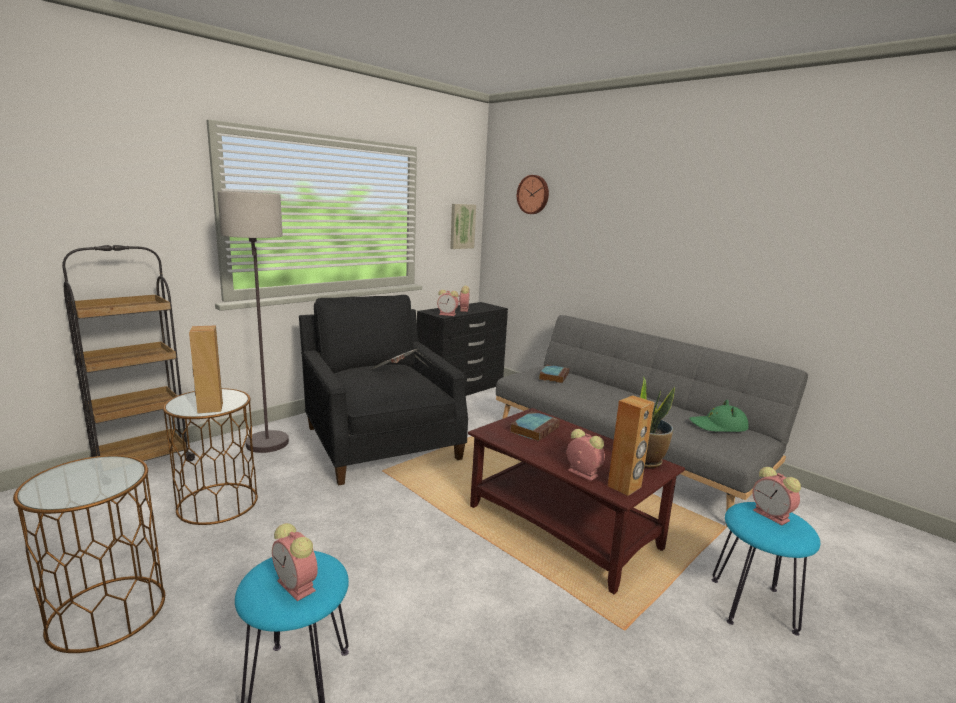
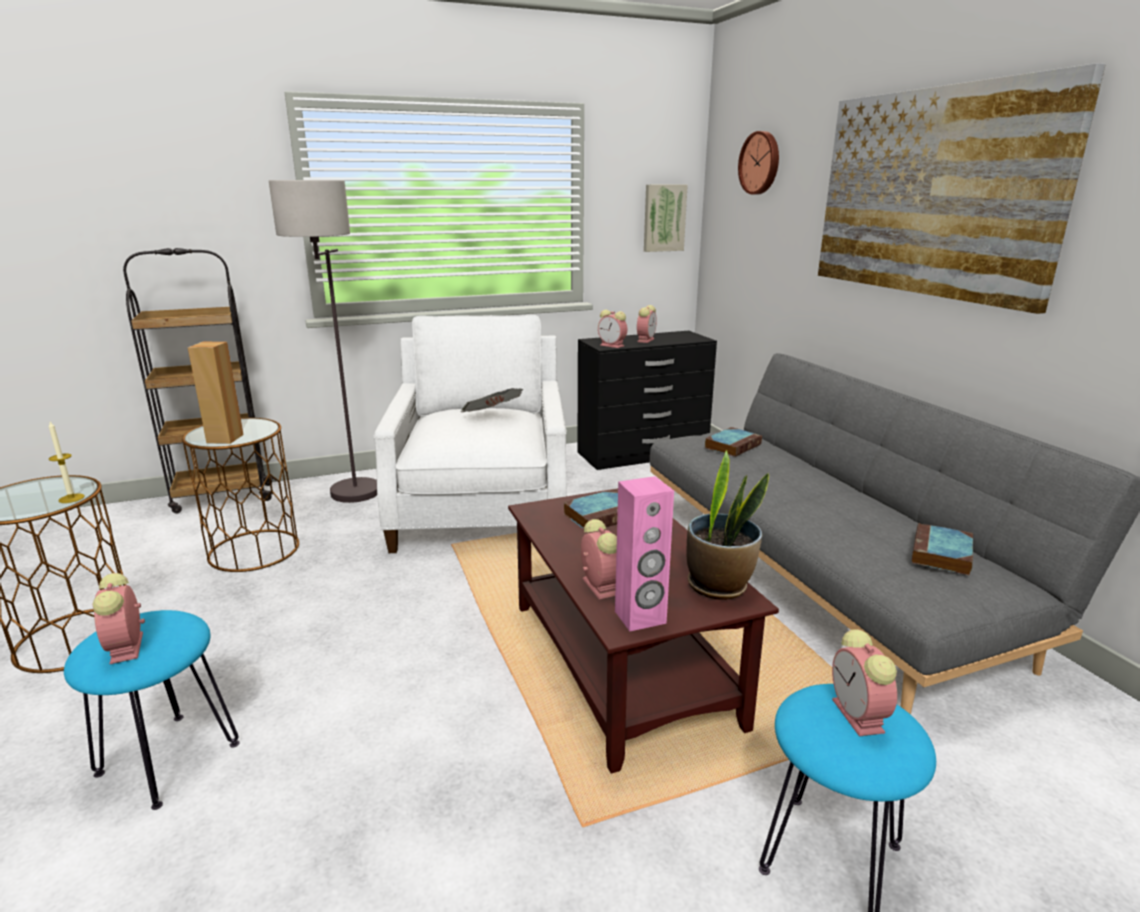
camera: 25 degrees right, 5 degrees up
black armchair [299,295,468,486] -> white armchair [374,315,567,553]
brown speaker [608,395,654,496] -> pink speaker [615,476,674,631]
green hat [689,400,749,432] -> book [912,523,973,576]
none -> candle [49,422,85,503]
none -> picture [818,63,1106,314]

